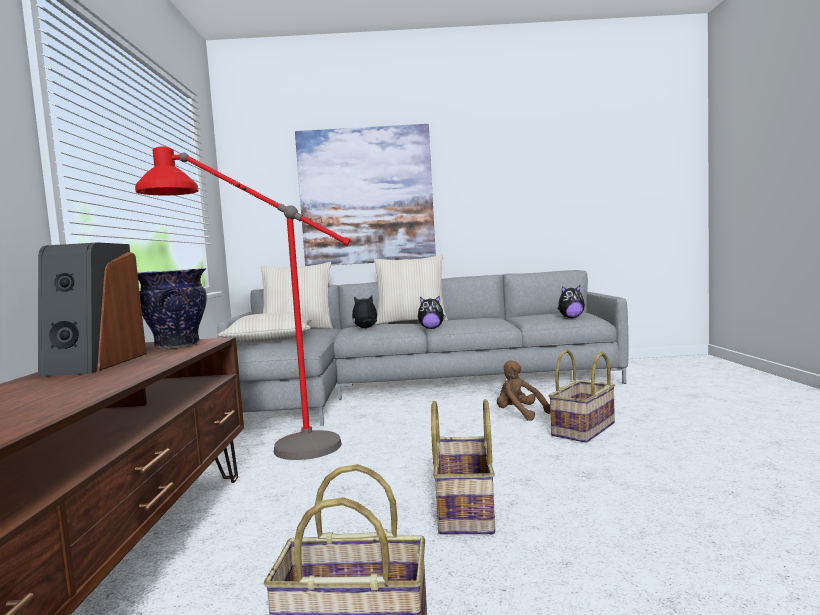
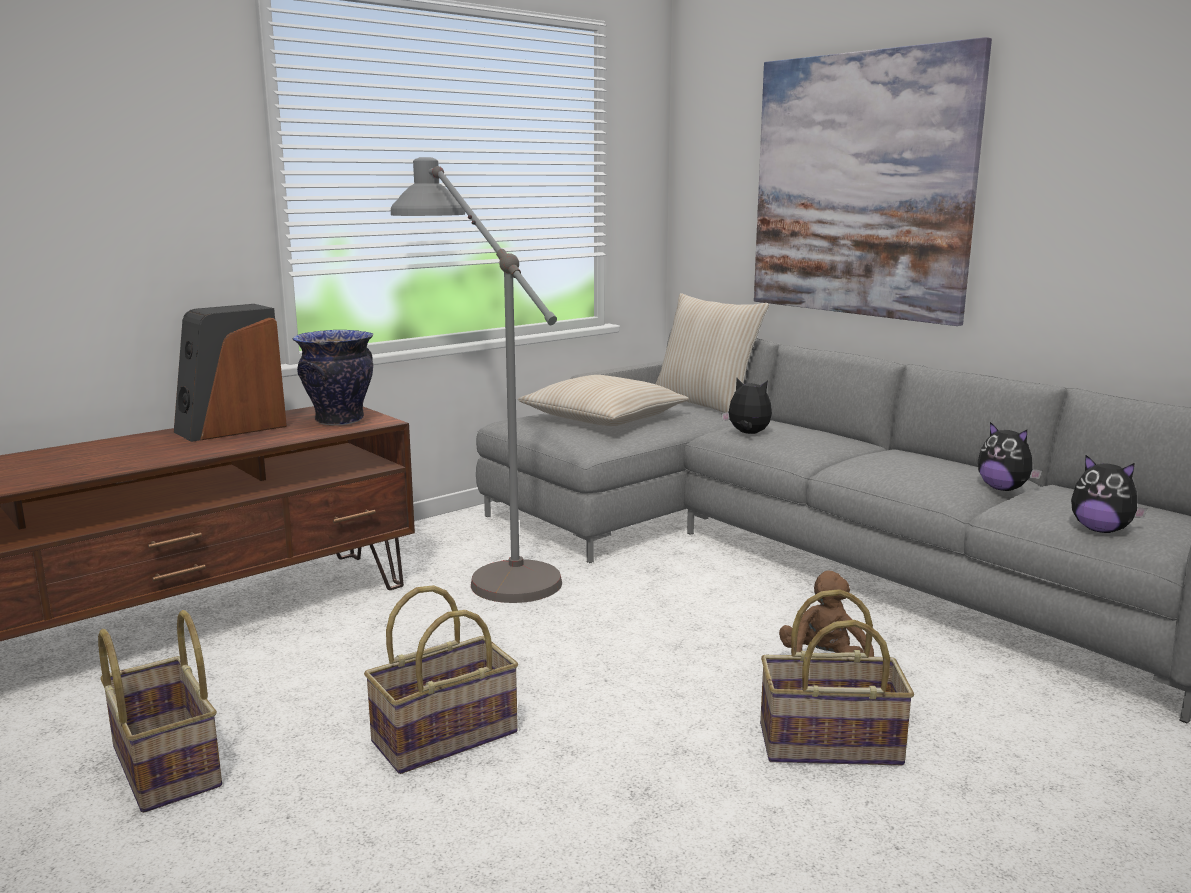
camera: 50 degrees right, 10 degrees up
red floor lamp [135,146,350,460] -> grey floor lamp [391,157,562,603]
beige pillow [374,255,448,325] -> none
plush toy [418,296,446,329] -> plush toy moved to [978,422,1042,491]

